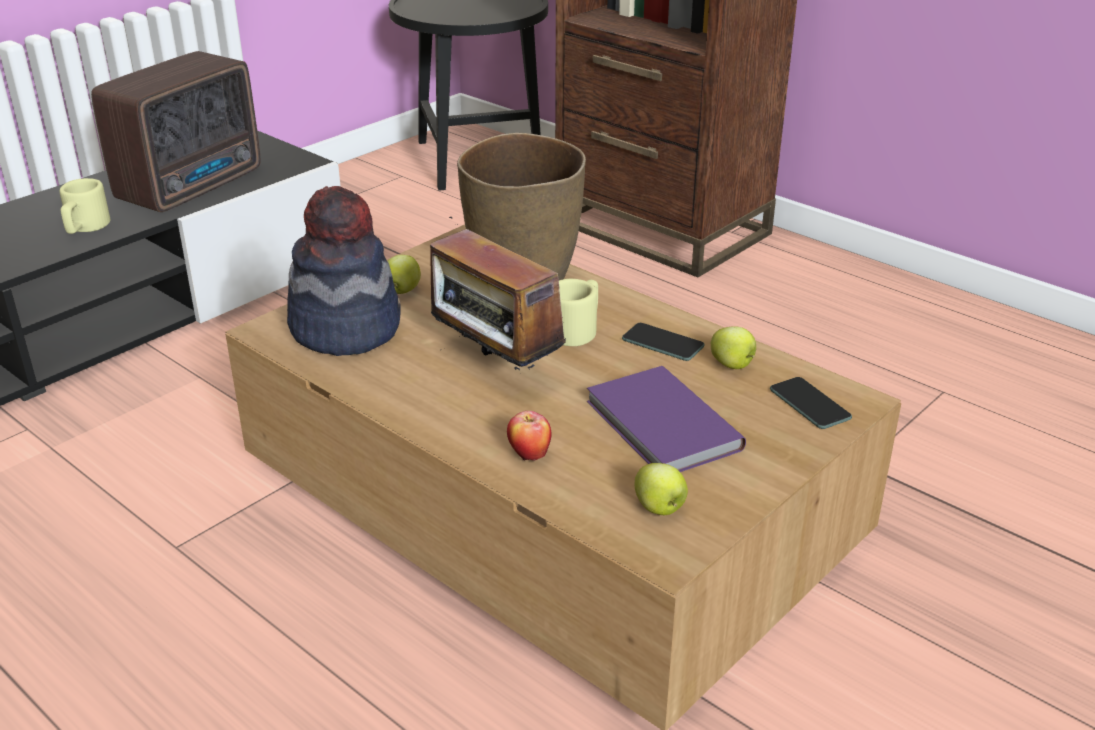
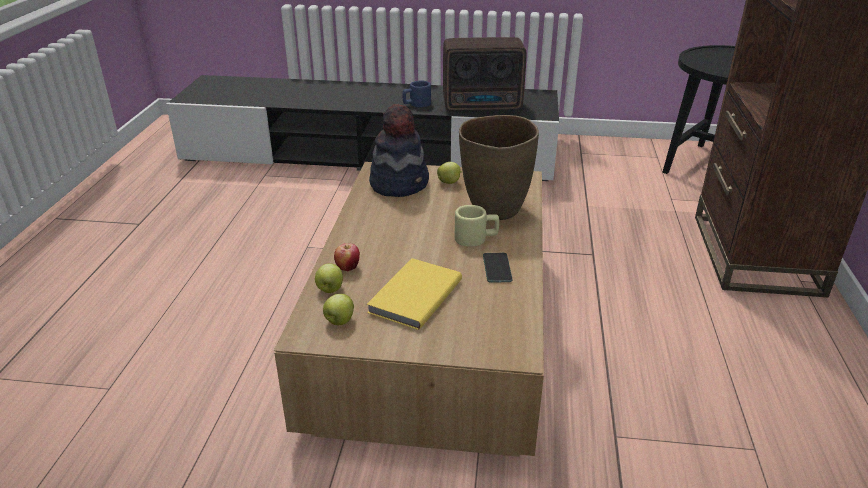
camera: 55 degrees right, 0 degrees up
beige mug [59,178,111,234] -> blue mug [402,81,431,107]
radio [430,217,566,374] -> none
purple book [586,366,746,472] -> yellow book [366,258,462,330]
apple [711,326,756,369] -> apple moved to [315,263,343,293]
phone [770,377,852,429] -> none

